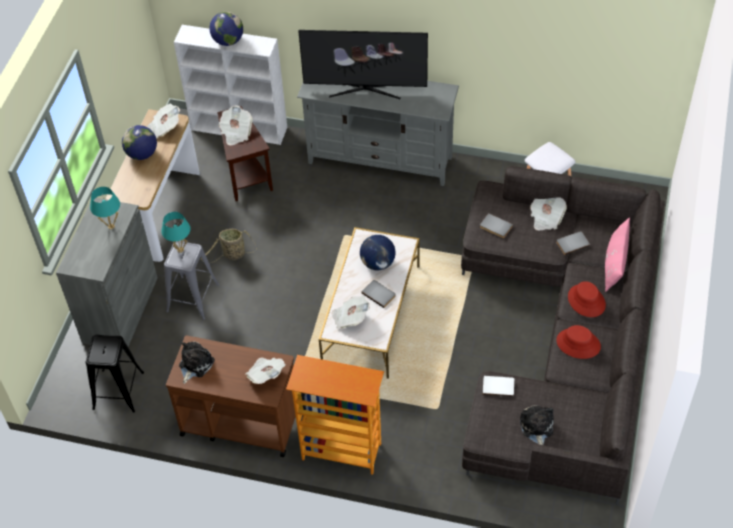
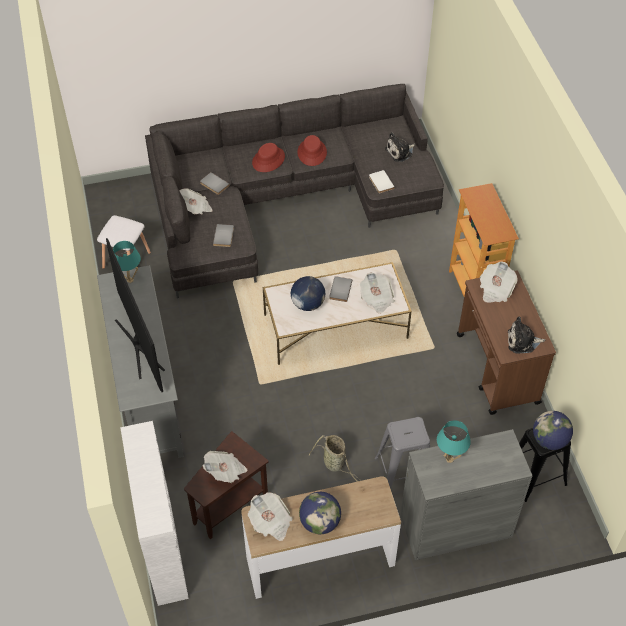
camera: 120 degrees left, 0 degrees up
turquoise table lamp [161,212,191,253] -> turquoise table lamp moved to [113,241,141,283]
globe [209,12,243,46] -> globe moved to [533,411,573,450]
pink pillow [605,217,630,292] -> none

